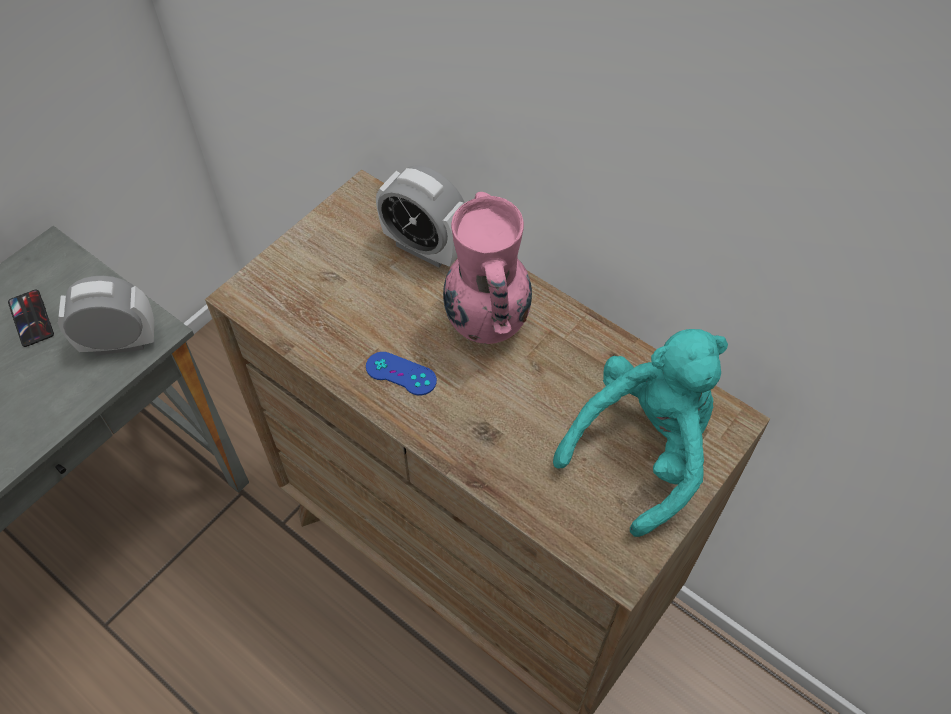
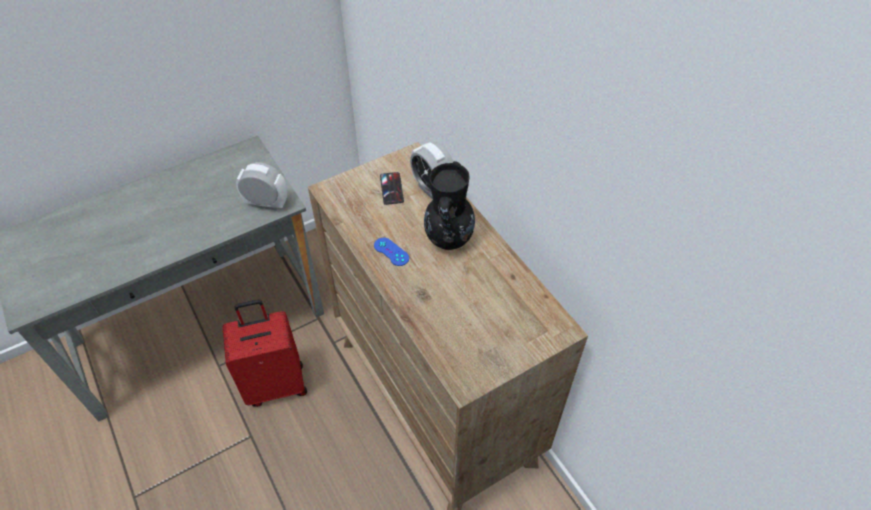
camera: 20 degrees right, 5 degrees down
phone [8,290,54,347] -> phone moved to [380,172,404,205]
pink vase [443,192,532,344] -> black vase [424,161,475,250]
turquoise plush toy [553,329,728,537] -> none
none -> red suitcase [223,299,307,407]

